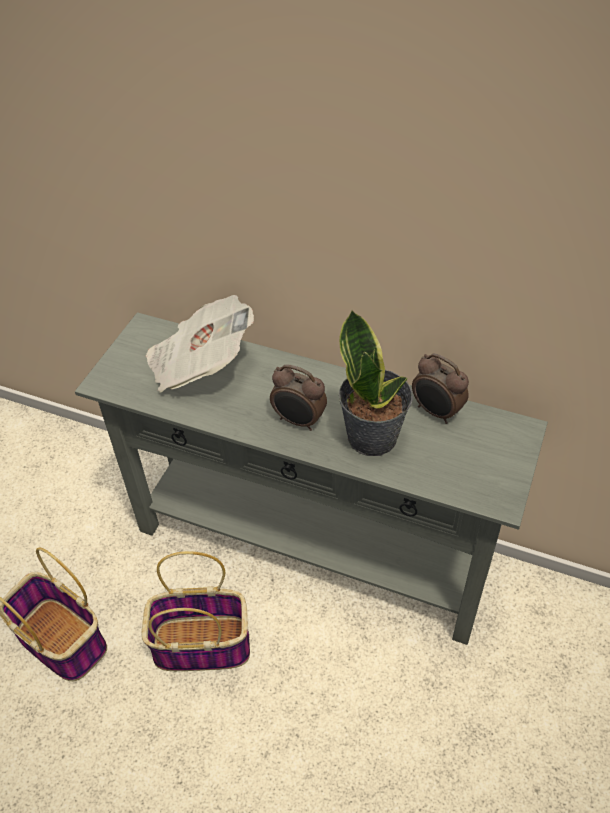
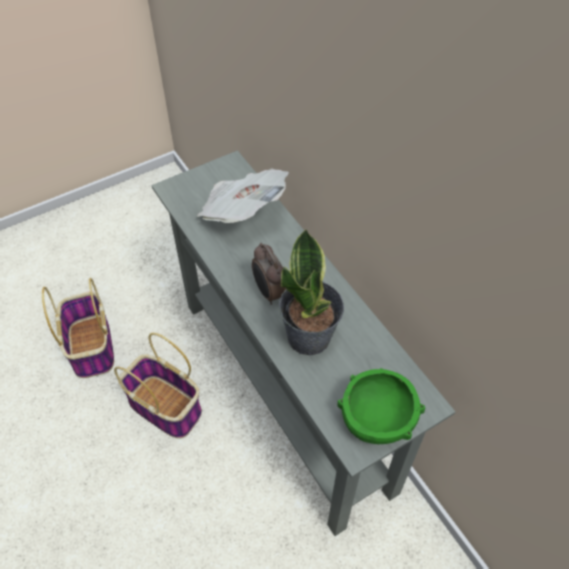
camera: 35 degrees right, 5 degrees up
alarm clock [412,353,469,424] -> none
none -> green bowl [338,368,425,444]

